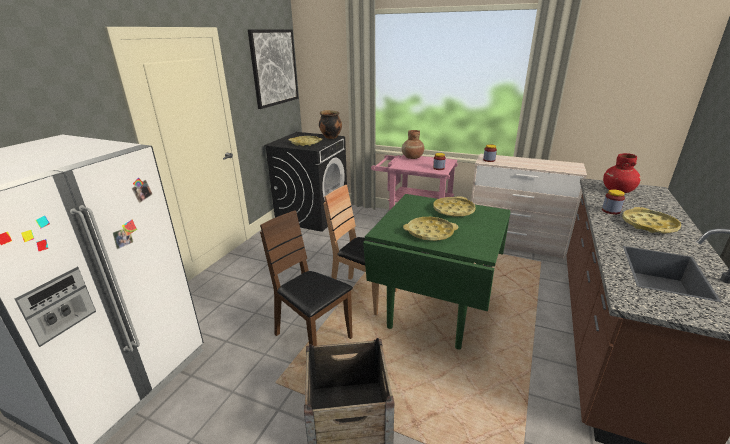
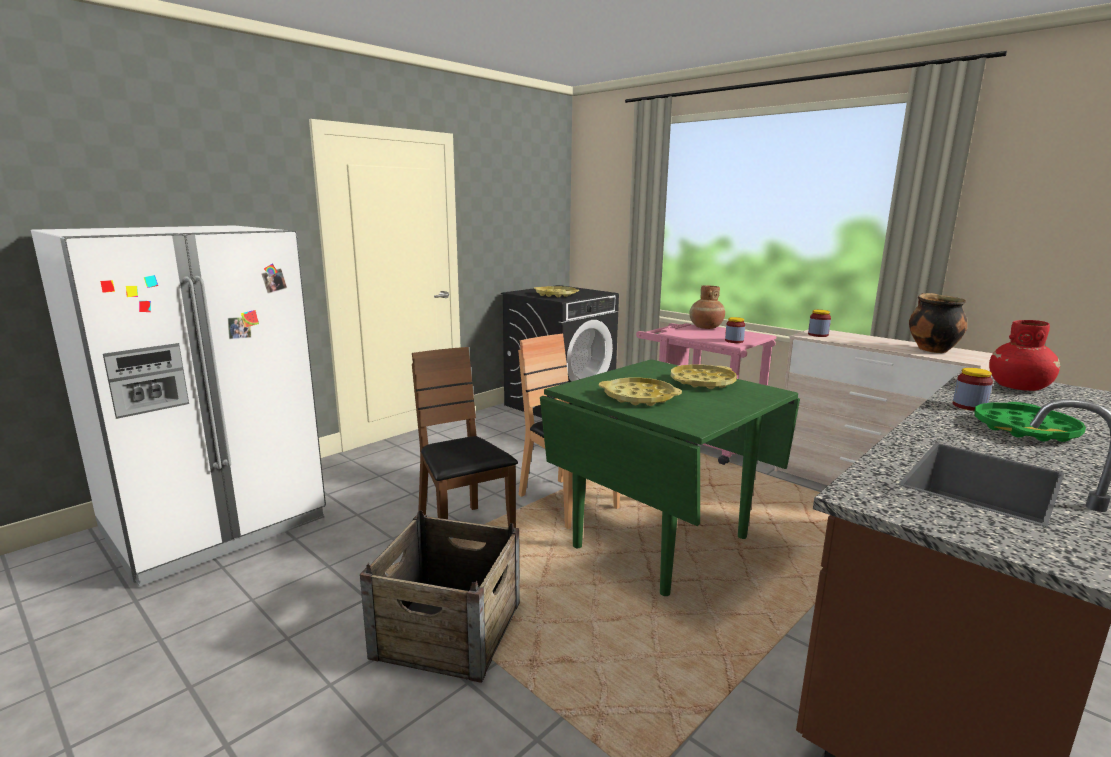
camera: 20 degrees right, 10 degrees down
picture [248,29,298,109] -> none
cooking pot [319,110,342,139] -> cooking pot moved to [909,293,967,353]
yellow tray [622,207,681,234] -> green tray [974,402,1086,442]

